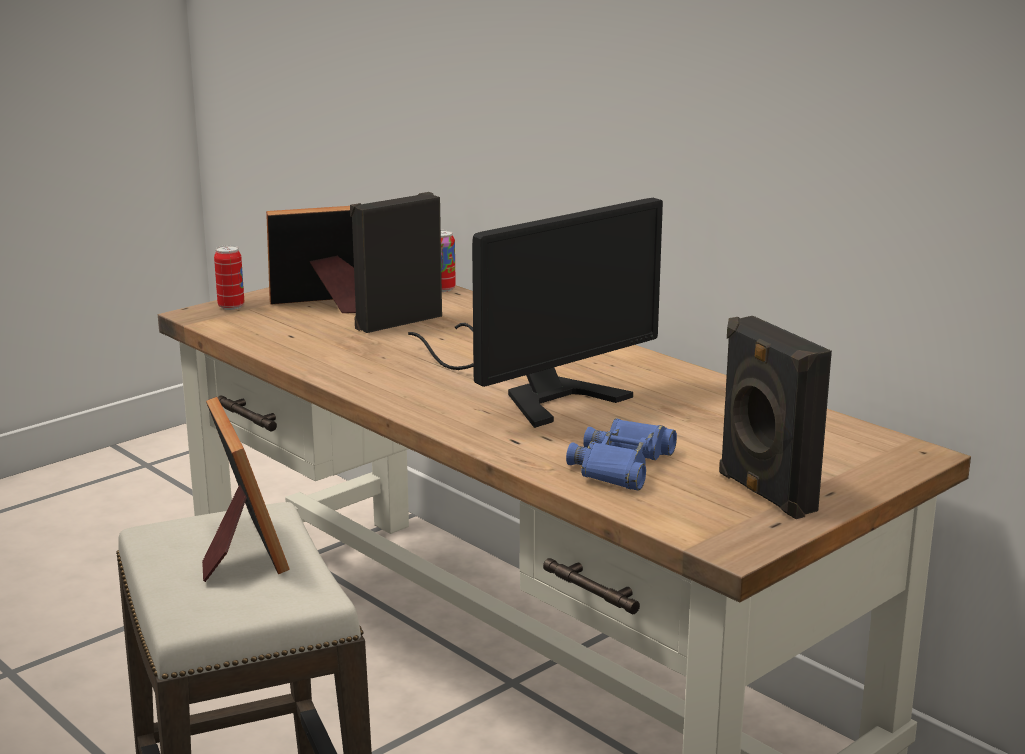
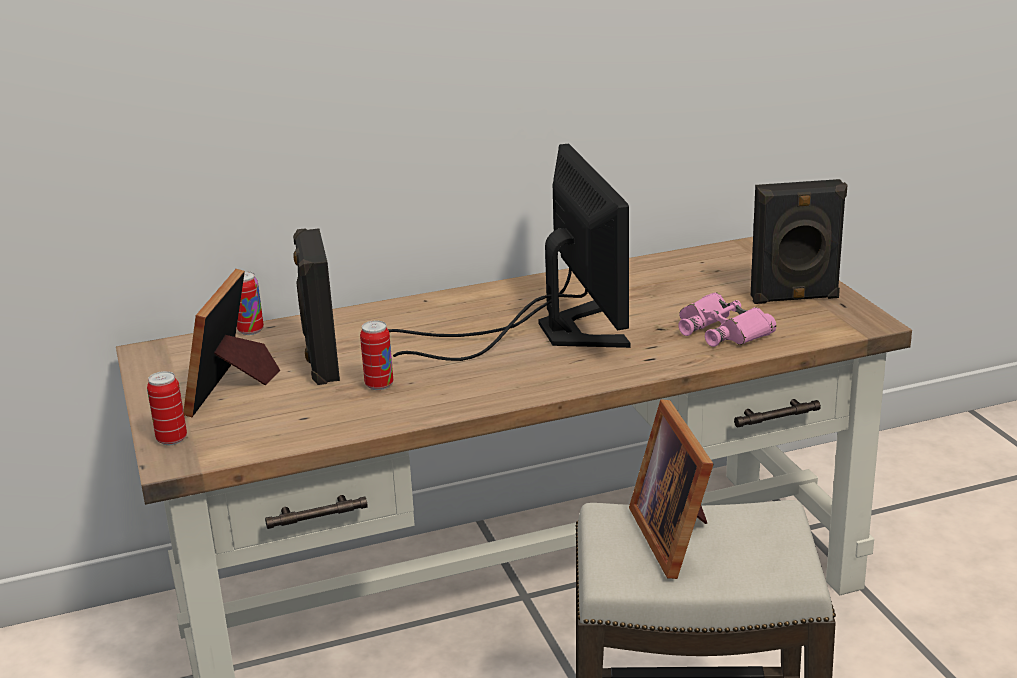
camera: 65 degrees left, 5 degrees up
picture frame [202,397,290,582] -> picture frame turned 105 degrees counterclockwise [629,399,714,579]
blue binoculars [566,418,677,491] -> pink binoculars [678,292,776,347]
none -> can [360,320,393,390]

